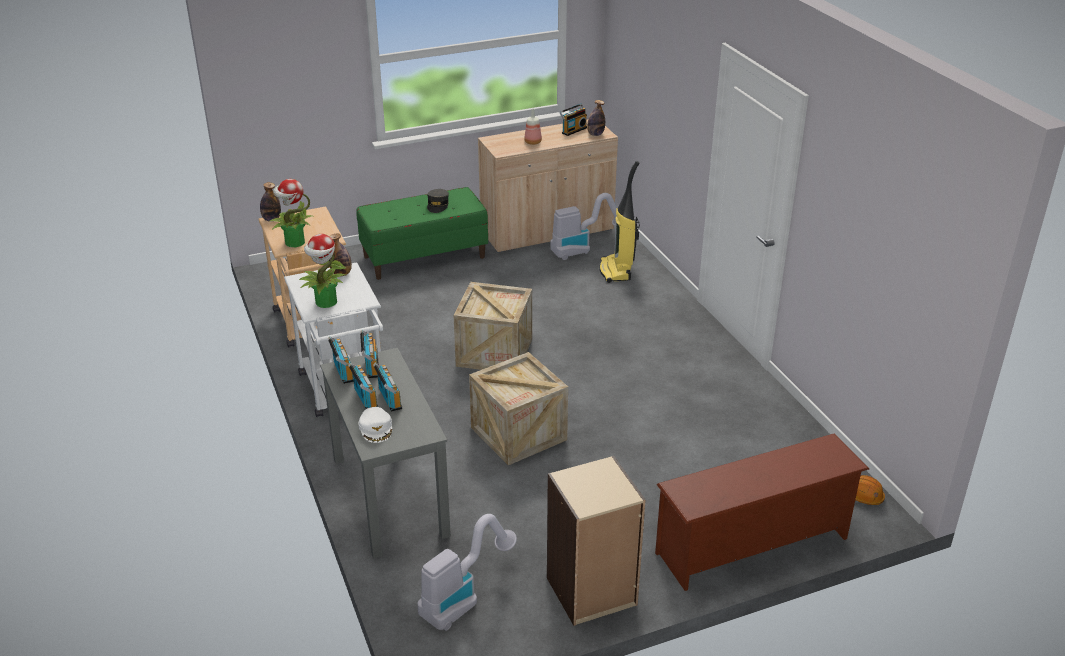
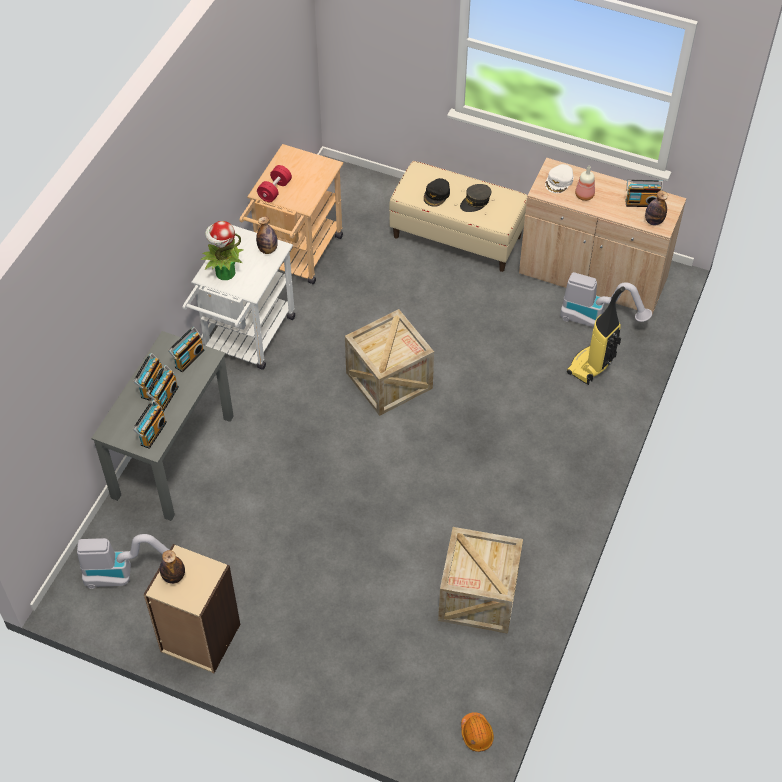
camera: 45 degrees right, 20 degrees up
bottle [260,182,281,222] -> bottle moved to [159,550,185,584]
potted plant [270,179,312,247] -> red dumbbell [257,165,292,202]
radio [328,336,354,384] -> radio moved to [133,400,167,449]
green bench [356,187,488,280] -> beige bench [389,161,527,272]
white cap [359,407,392,443] -> white cap moved to [545,164,573,193]
crate [469,352,568,465] -> crate moved to [438,527,523,634]
brown shoe rack [655,433,869,591] -> none
none -> black cap [424,178,450,207]

